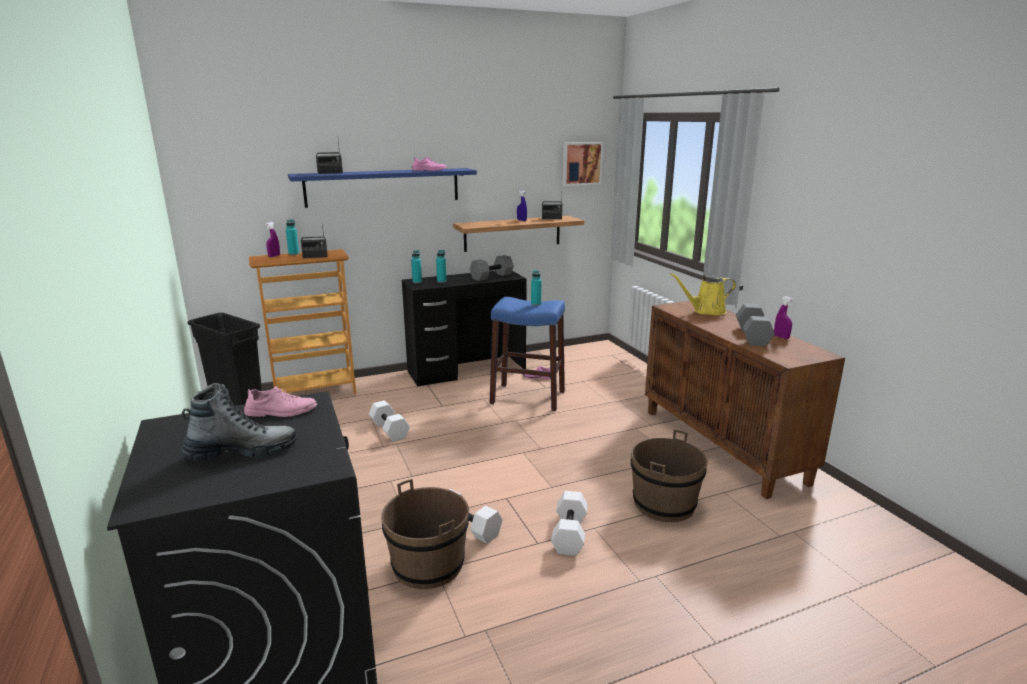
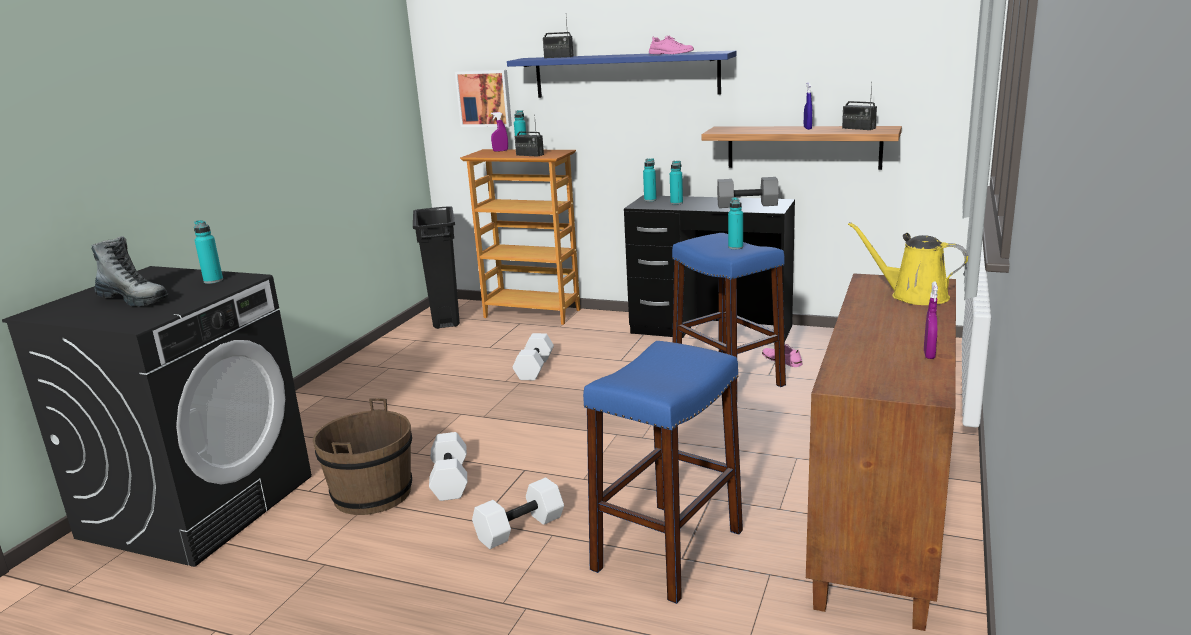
camera: 45 degrees right, 0 degrees up
pink shoe [244,387,317,417] -> turquoise bottle [194,220,223,284]
picture [563,142,603,186] -> picture moved to [455,70,512,127]
brown bucket [631,430,708,522] -> blue stool [583,341,743,604]
grey dumbbell [736,304,775,346] -> none

